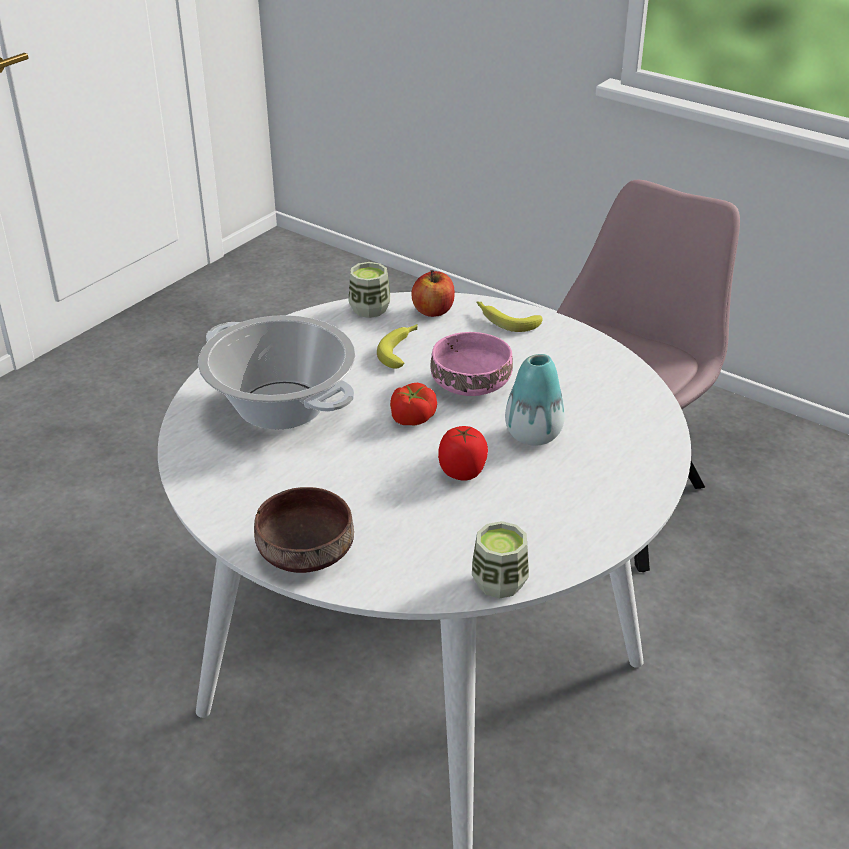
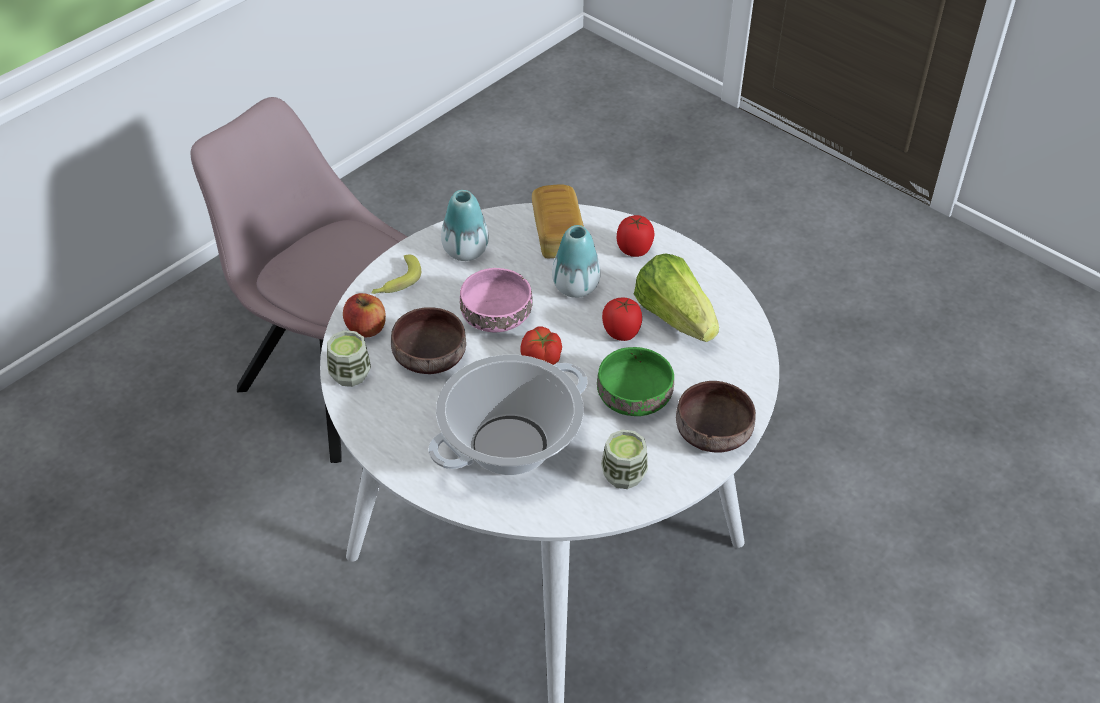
camera: 85 degrees left, 10 degrees up
banana [377,324,418,368] -> brown bowl [391,307,466,374]
cup [472,521,529,598] -> cup moved to [601,430,648,489]
none -> vase [441,190,489,261]
none -> bread [532,185,584,258]
none -> green bowl [597,347,674,416]
none -> tomato [617,215,655,257]
none -> lettuce [634,253,719,342]

